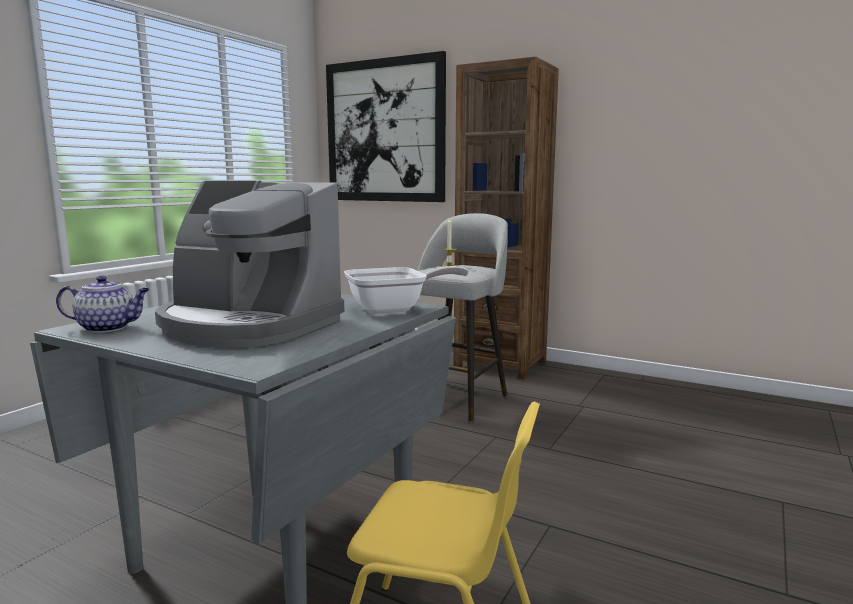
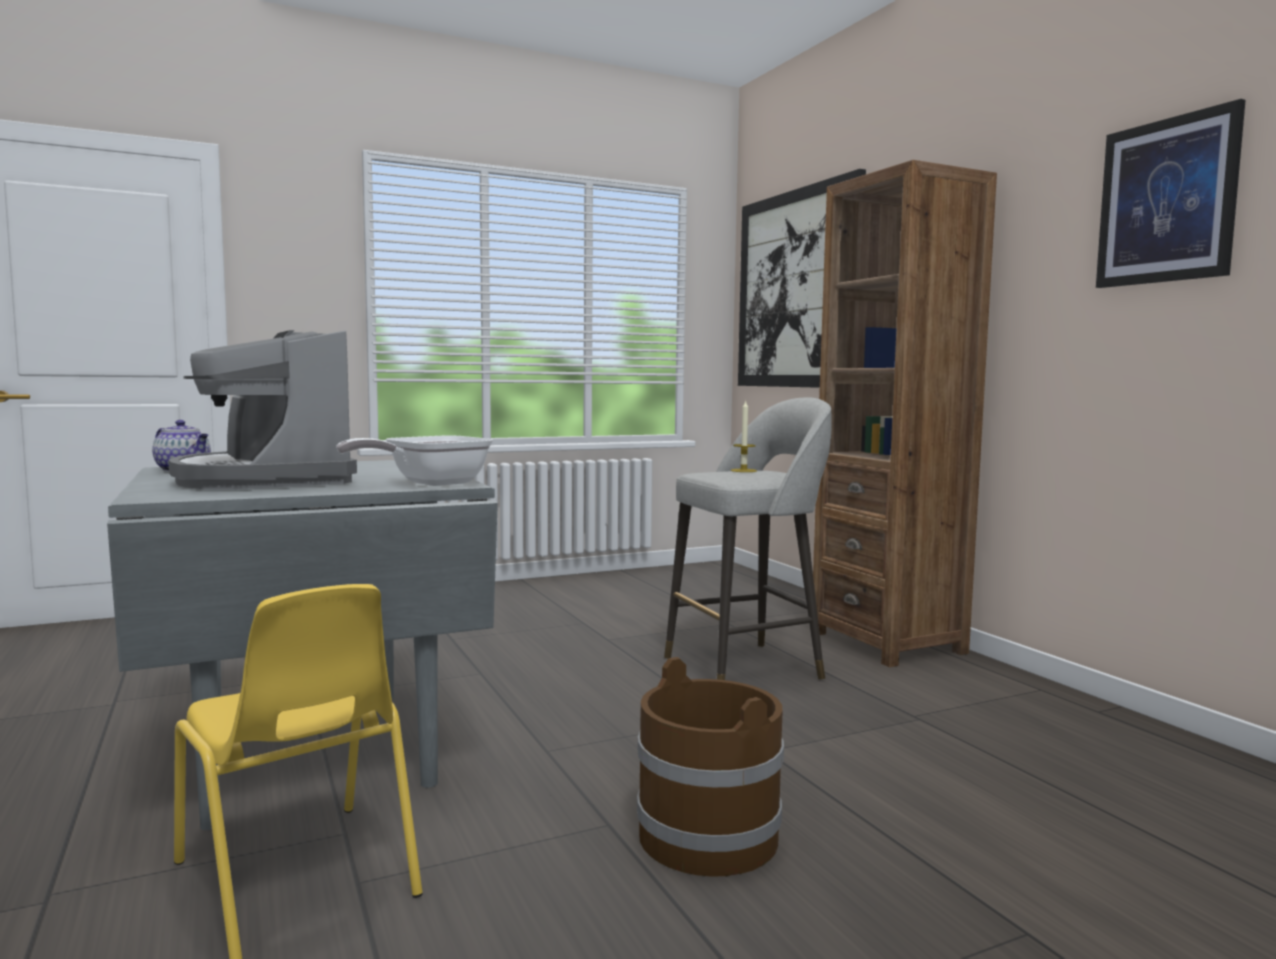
camera: 35 degrees right, 5 degrees down
frying pan [344,266,468,314] -> frying pan turned 120 degrees clockwise [336,436,493,486]
none -> brown bucket [637,657,784,877]
none -> picture [1096,99,1246,288]

